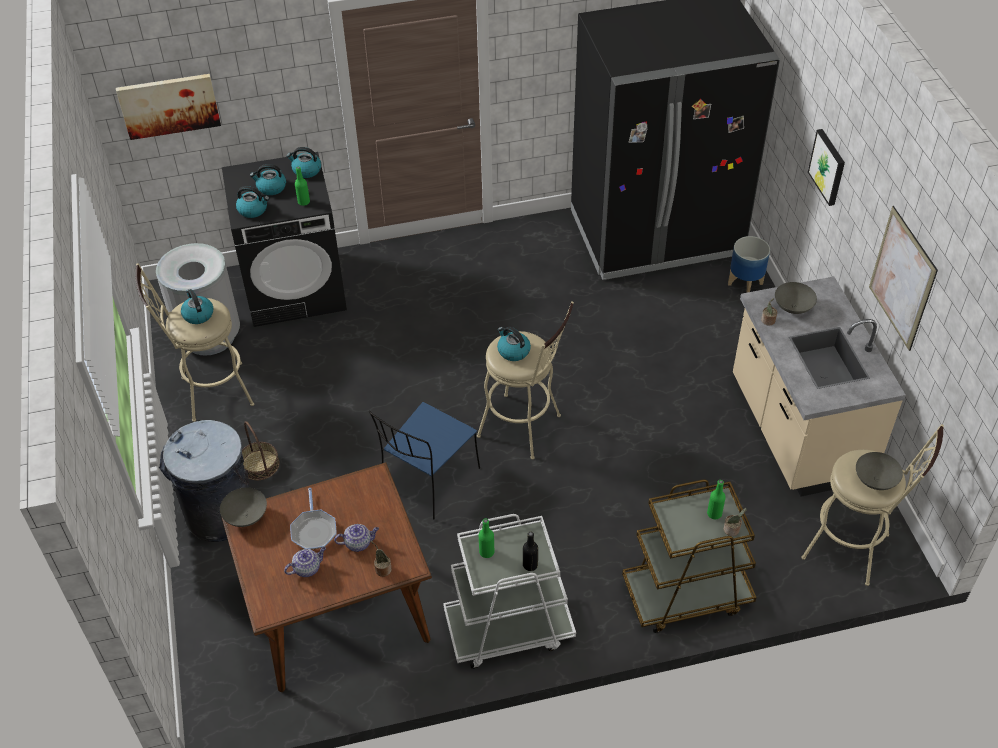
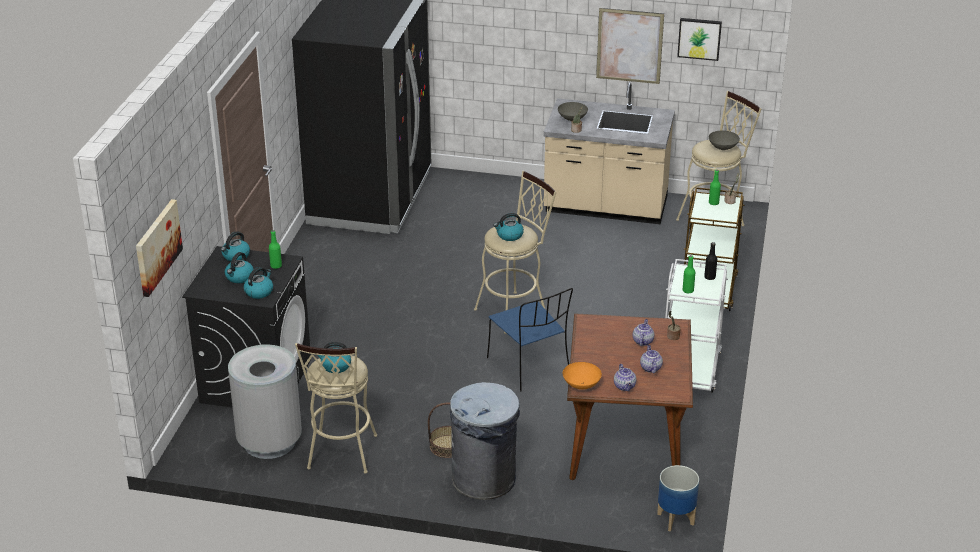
camera: 65 degrees left, 15 degrees down
grey bowl [220,487,267,527] -> orange bowl [563,362,602,389]
frying pan [290,488,337,550] -> none
planter [728,236,770,293] -> planter moved to [657,465,699,532]
picture [808,129,845,206] -> picture moved to [677,18,722,61]
none -> teapot [614,364,636,391]

